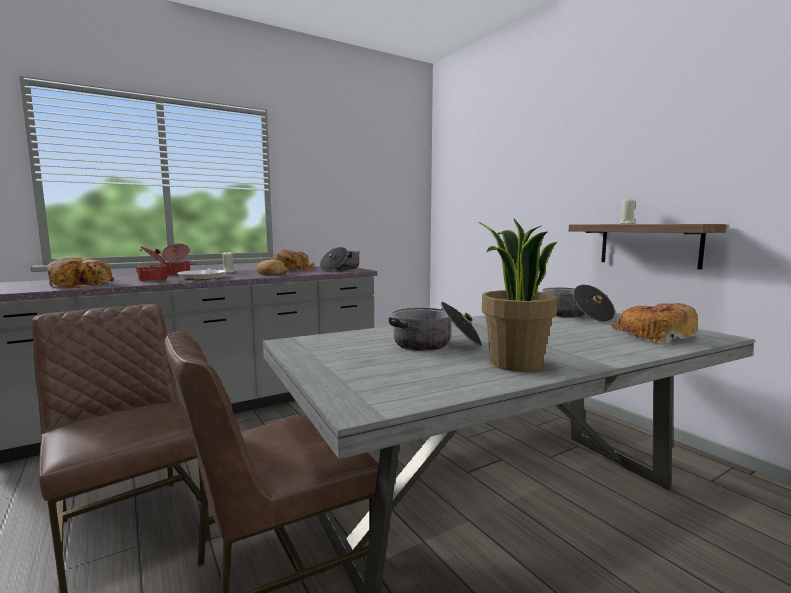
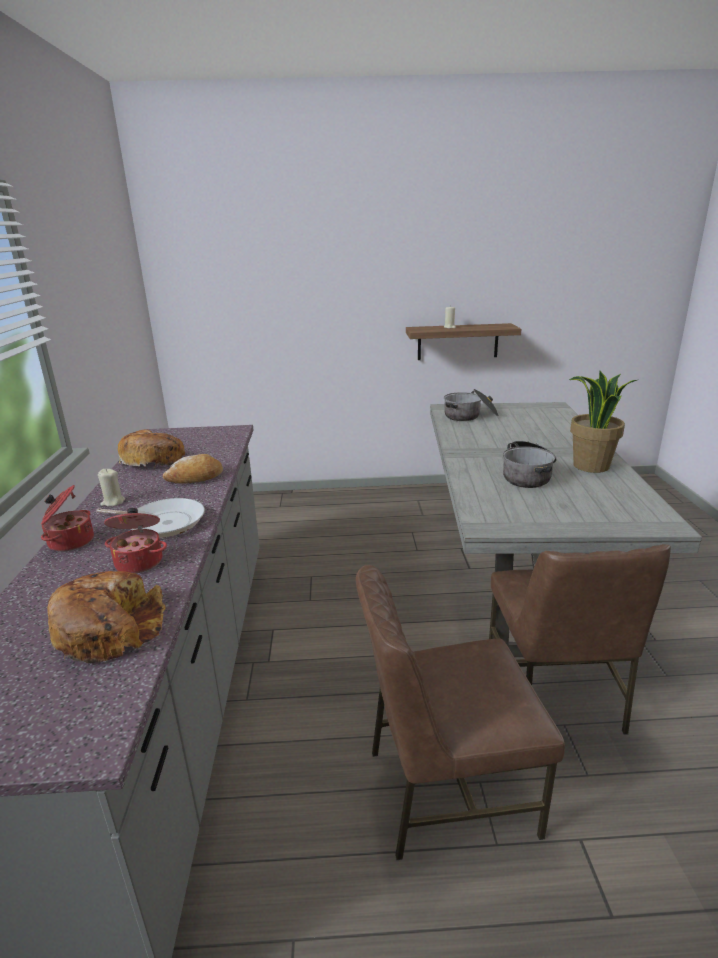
camera: 60 degrees left, 15 degrees up
cooking pot [320,247,360,271] -> none
bread [611,303,698,343] -> none

